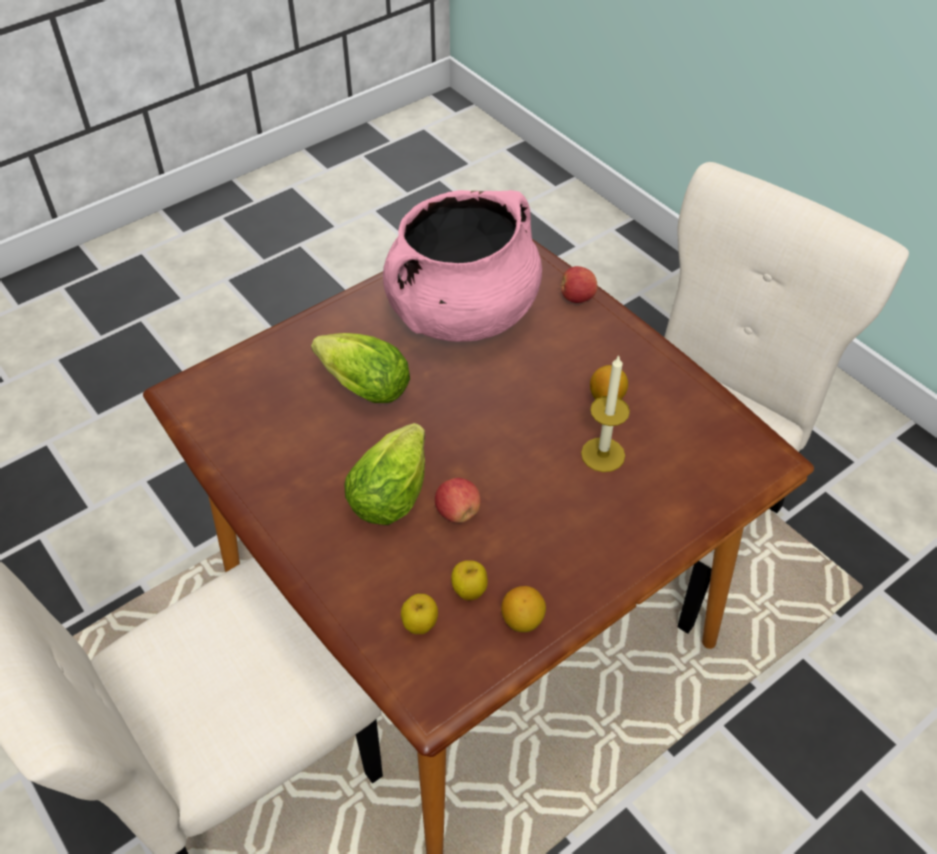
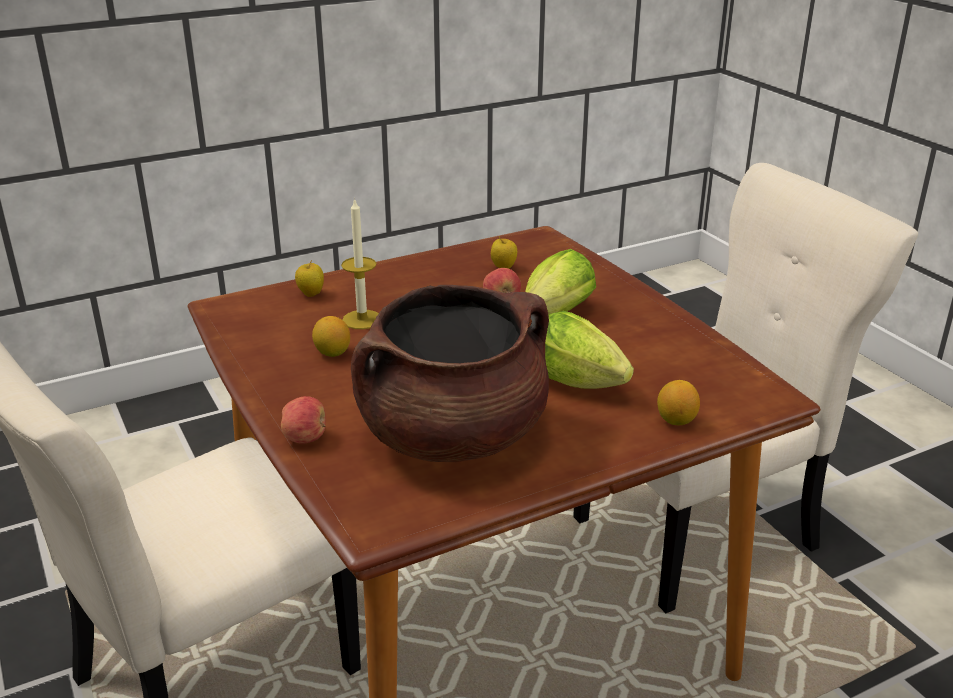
camera: 170 degrees left, 20 degrees down
pink cooking pot [383,190,542,342] -> brown cooking pot [351,285,549,462]
apple [401,594,438,634] -> apple moved to [295,260,324,297]
lemon [501,586,546,632] -> lemon moved to [657,380,700,425]

